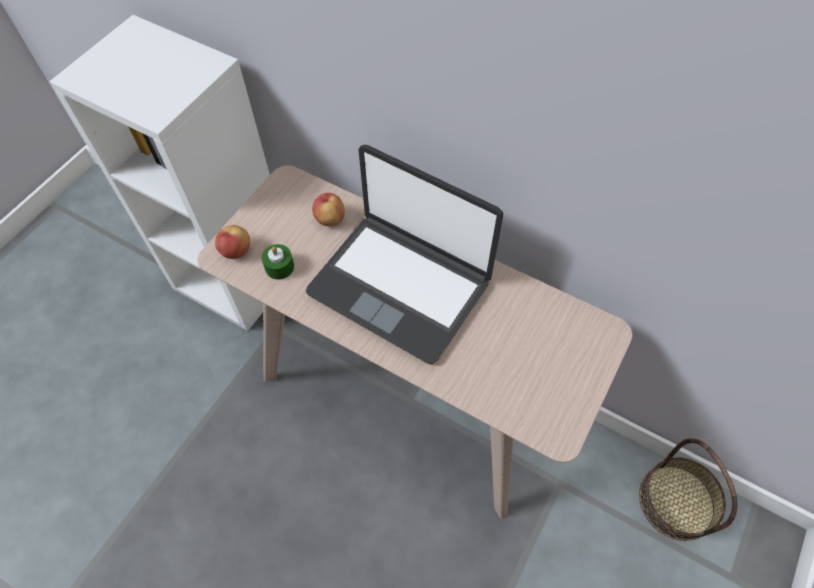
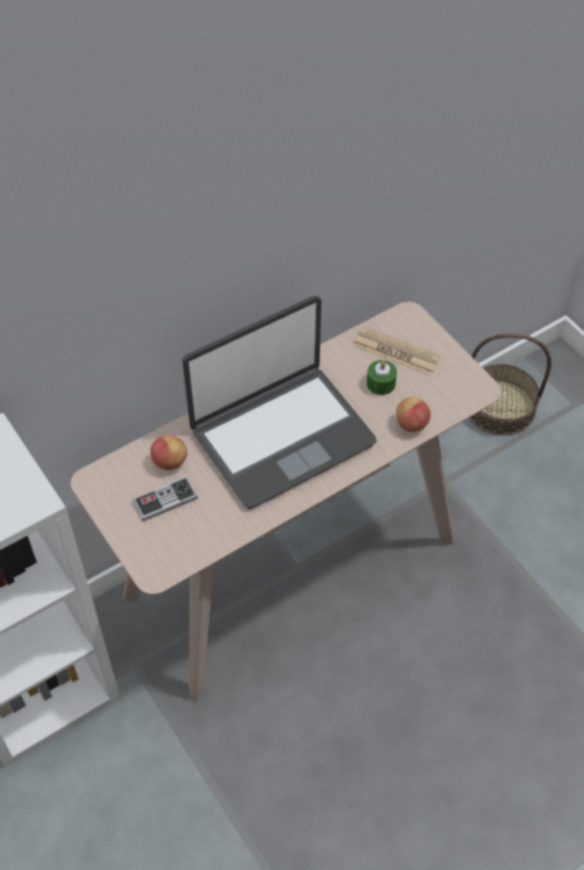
camera: 65 degrees left, 5 degrees down
apple [215,225,250,259] -> apple moved to [396,397,431,432]
green candle [261,244,294,280] -> green candle moved to [367,360,397,395]
none -> game controller [132,477,198,521]
none -> newspaper [353,326,442,376]

